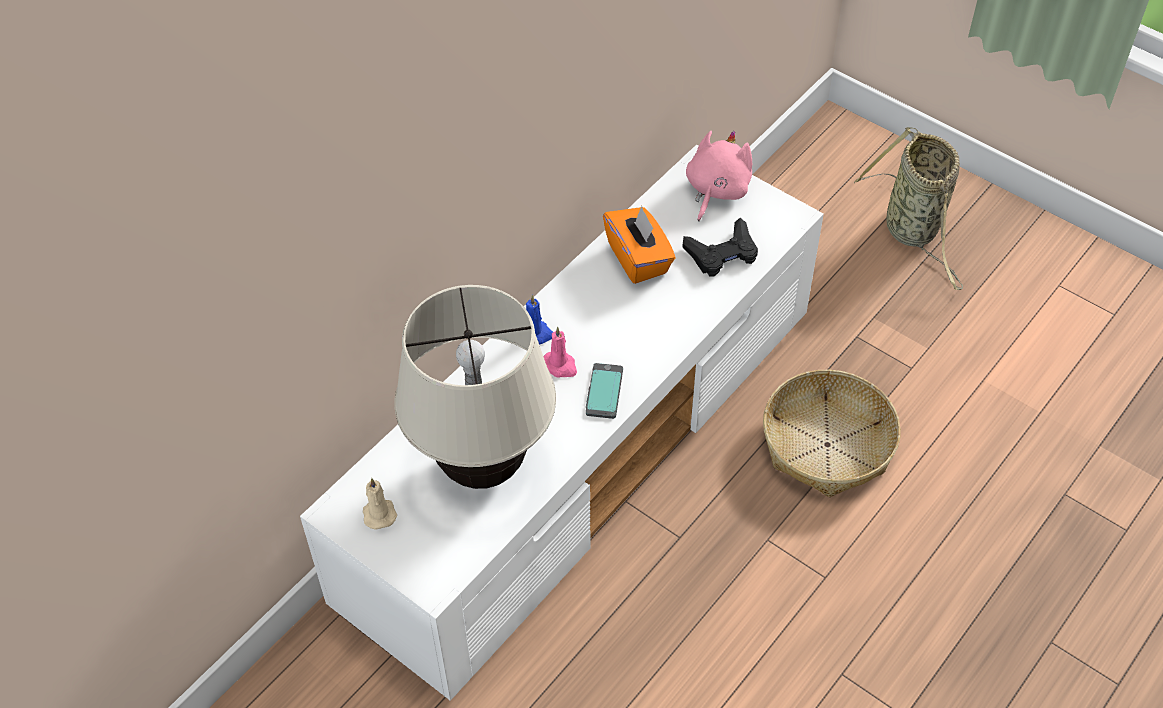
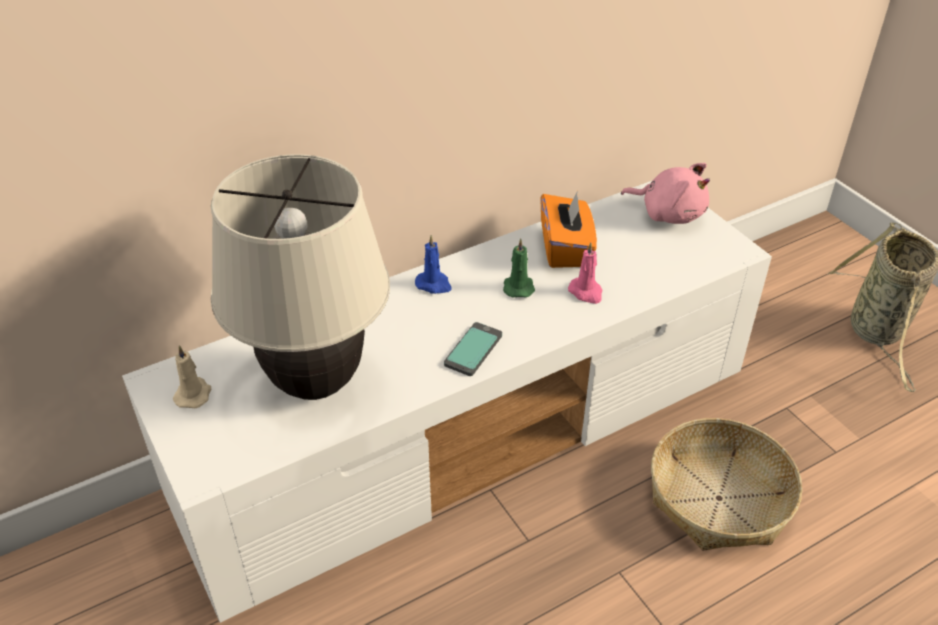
camera: 20 degrees right, 10 degrees down
pink candle [543,327,577,377] -> pink candle moved to [568,242,603,304]
black game controller [682,218,758,276] -> none
pink plush toy [686,131,752,222] -> pink plush toy turned 75 degrees clockwise [621,163,710,224]
none -> green candle [503,239,535,298]

